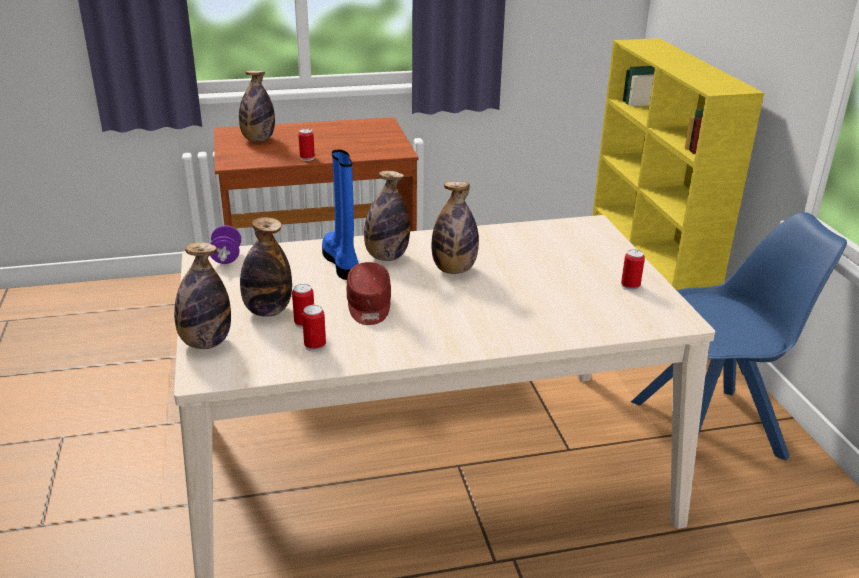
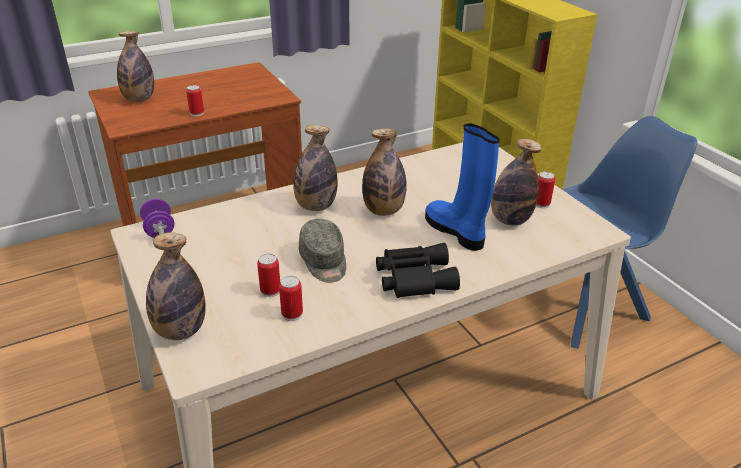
camera: 15 degrees left, 5 degrees up
bottle [240,217,292,317] -> bottle moved to [491,139,542,226]
blue boot [322,149,359,280] -> blue boot moved to [425,123,500,251]
red cap [346,262,391,325] -> grey cap [299,219,346,283]
none -> black binoculars [376,243,460,298]

